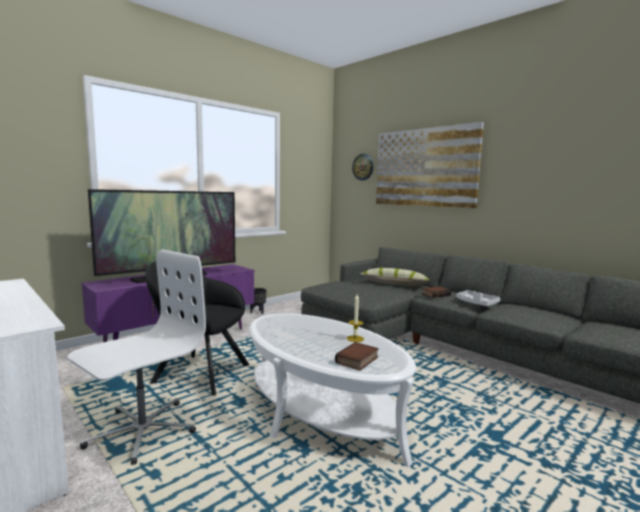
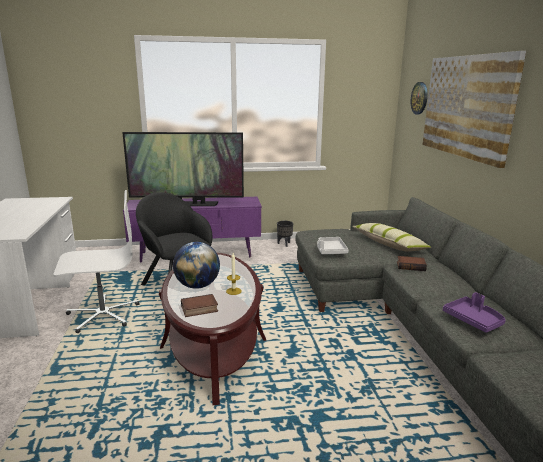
camera: 35 degrees right, 10 degrees up
white coffee table [249,313,416,467] -> brown coffee table [159,253,266,405]
grey tray [456,290,501,306] -> grey tray moved to [317,237,348,254]
none -> globe [173,242,220,289]
none -> purple tray [443,292,506,333]

